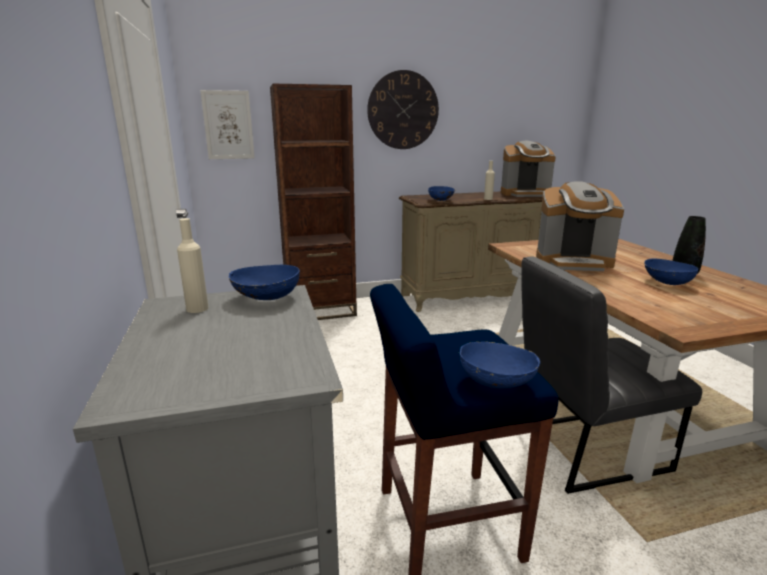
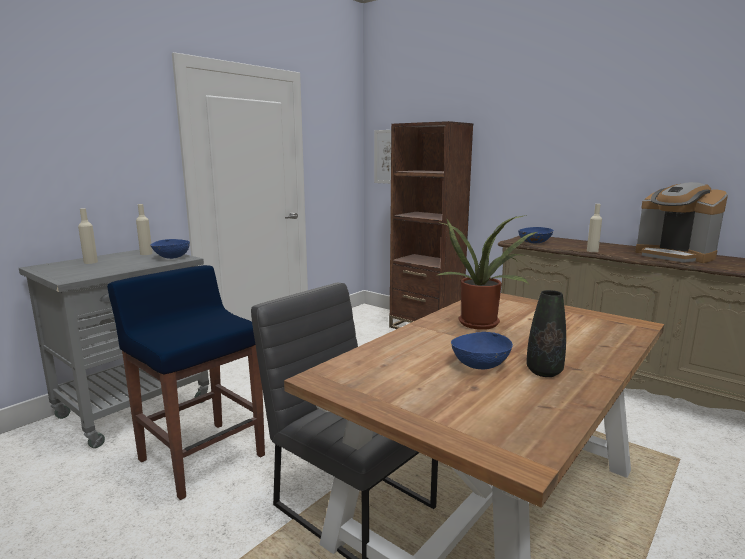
camera: 55 degrees right, 5 degrees down
wall clock [367,70,439,149] -> none
blue bowl [459,342,540,388] -> none
coffee machine [536,181,624,271] -> potted plant [436,215,537,330]
none -> beige bottle [78,208,98,264]

